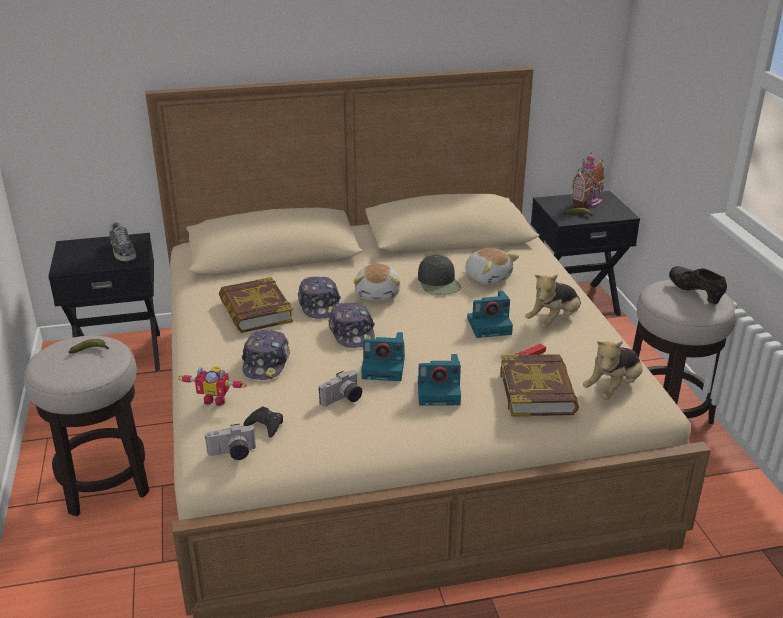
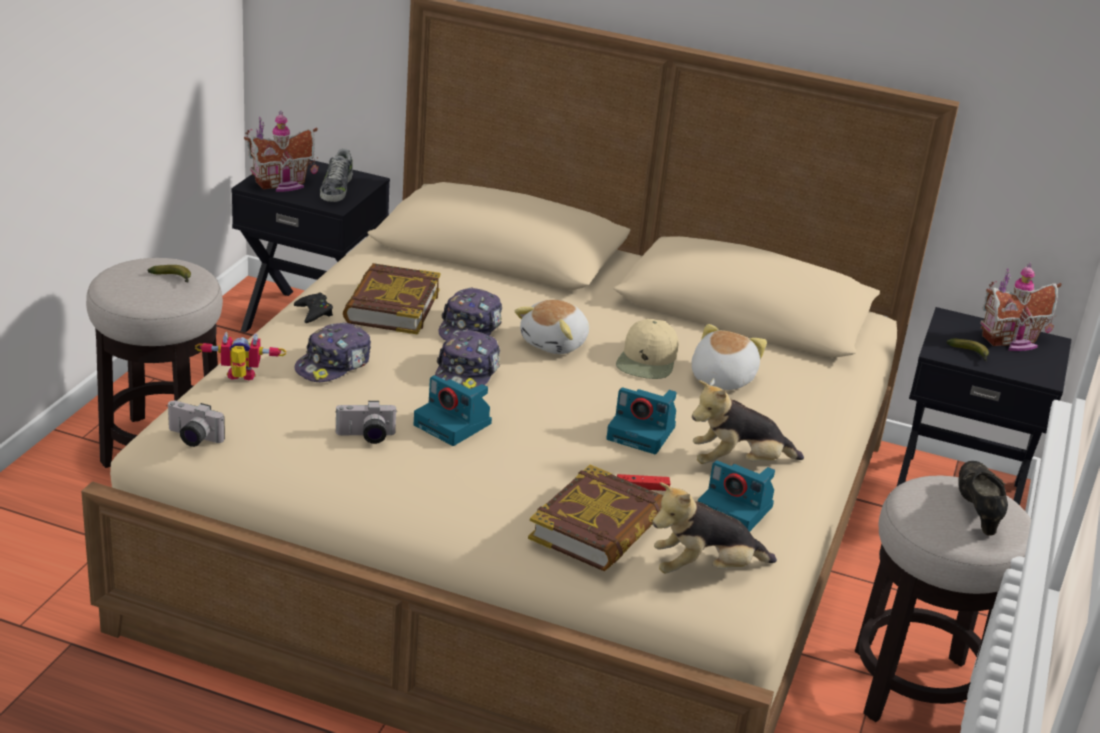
camera: 30 degrees right, 0 degrees up
toy robot [178,366,247,406] -> toy robot turned 135 degrees clockwise [195,332,286,380]
black game controller [243,407,283,438] -> black game controller moved to [294,292,333,323]
black cap [418,254,462,295] -> beige cap [616,319,678,379]
camera [418,354,461,406] -> camera moved to [698,460,775,532]
plush toy [465,248,519,285] -> plush toy turned 150 degrees counterclockwise [692,324,767,390]
none -> toy house [244,110,318,192]

